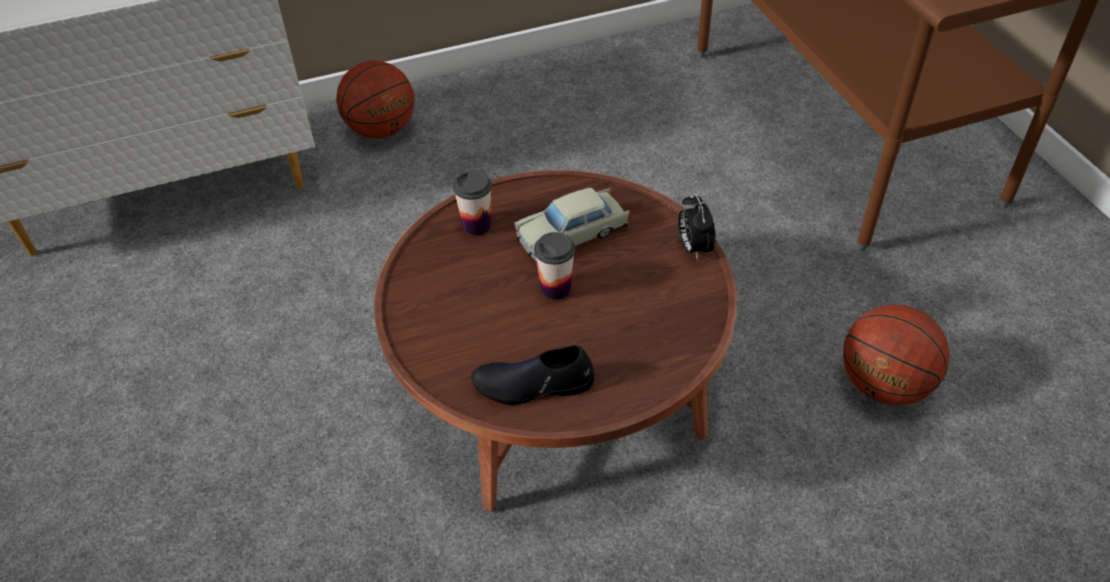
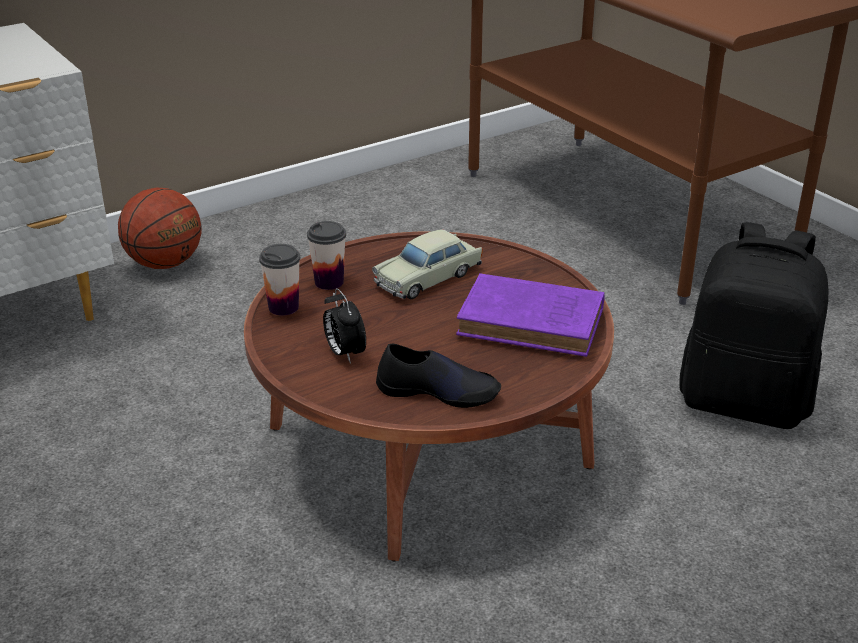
camera: 15 degrees left, 15 degrees down
black shoe [471,345,594,405] -> black shoe turned 150 degrees counterclockwise [376,344,501,408]
cup [534,232,575,300] -> cup moved to [259,244,300,316]
alarm clock [678,193,716,260] -> alarm clock moved to [323,288,366,364]
basketball [843,304,949,405] -> black backpack [680,222,828,429]
none -> purple book [456,273,605,357]

